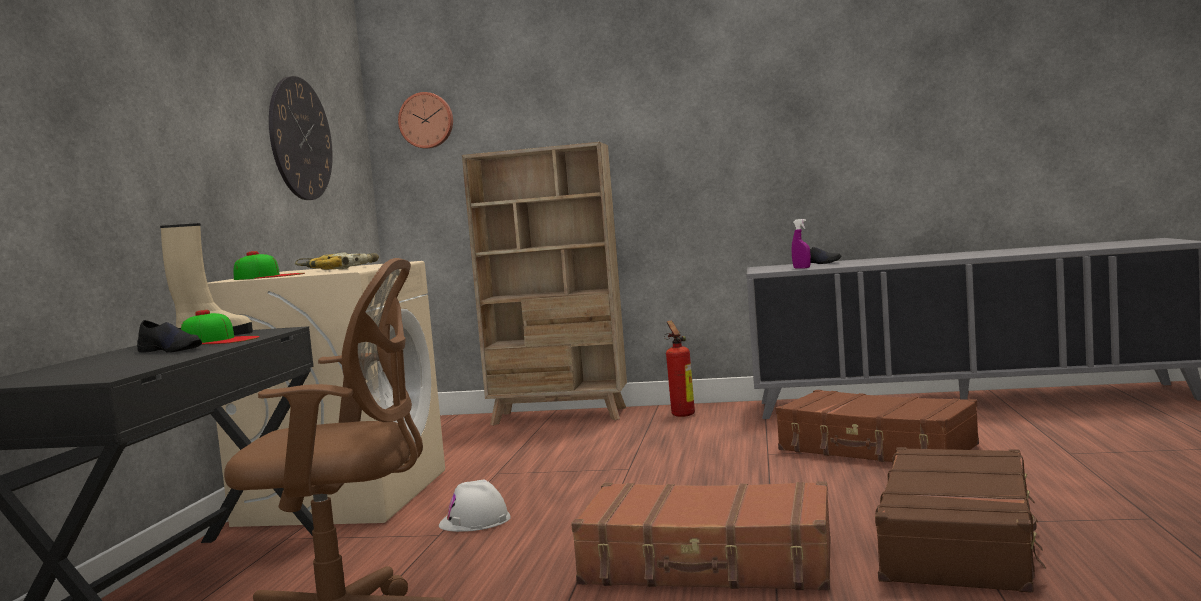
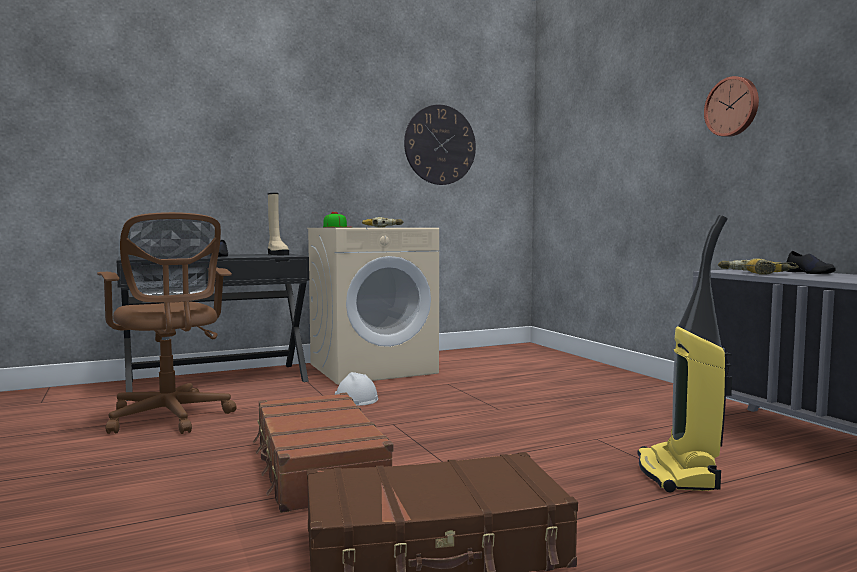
camera: 55 degrees right, 0 degrees up
cap [181,310,259,344] -> none
wall clock [398,92,453,149] -> wall clock moved to [704,76,759,137]
beige bookcase [462,142,627,426] -> none
fire extinguisher [664,321,695,417] -> none
brown suitcase [776,390,979,462] -> vacuum cleaner [637,215,732,492]
purple spray bottle [792,219,811,269] -> power drill [718,258,799,274]

